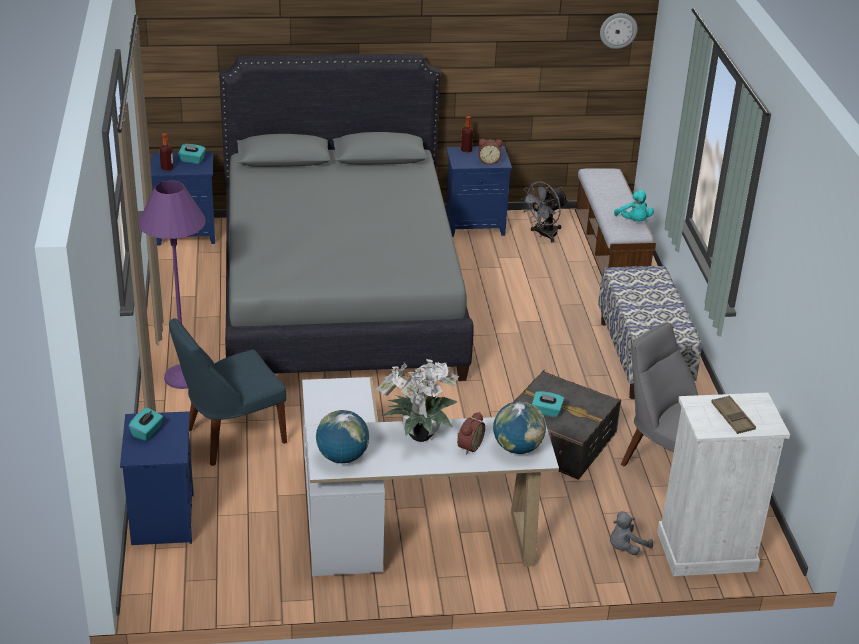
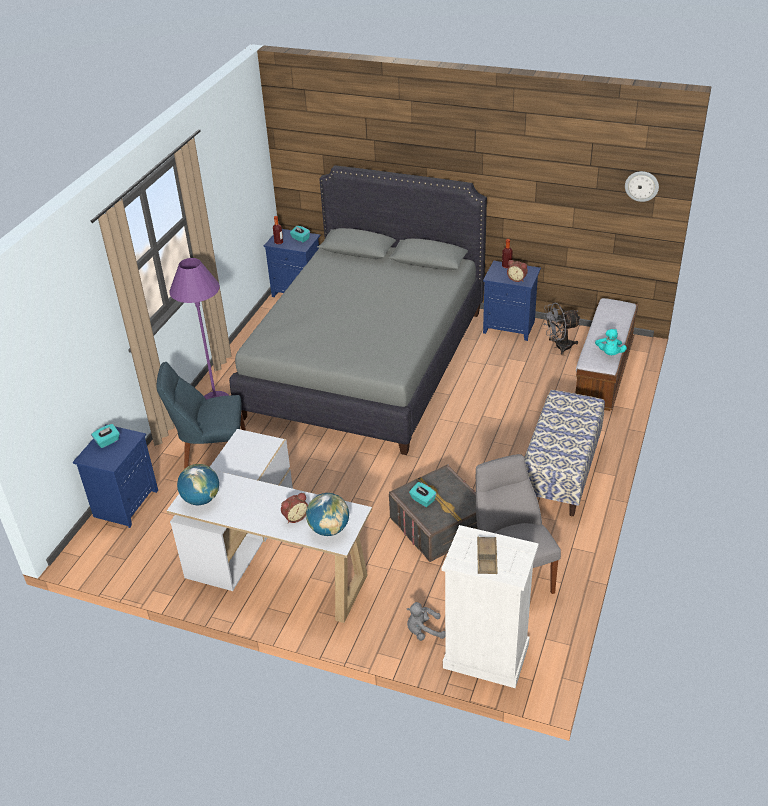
camera: 30 degrees right, 5 degrees up
potted plant [376,359,459,442] -> none

